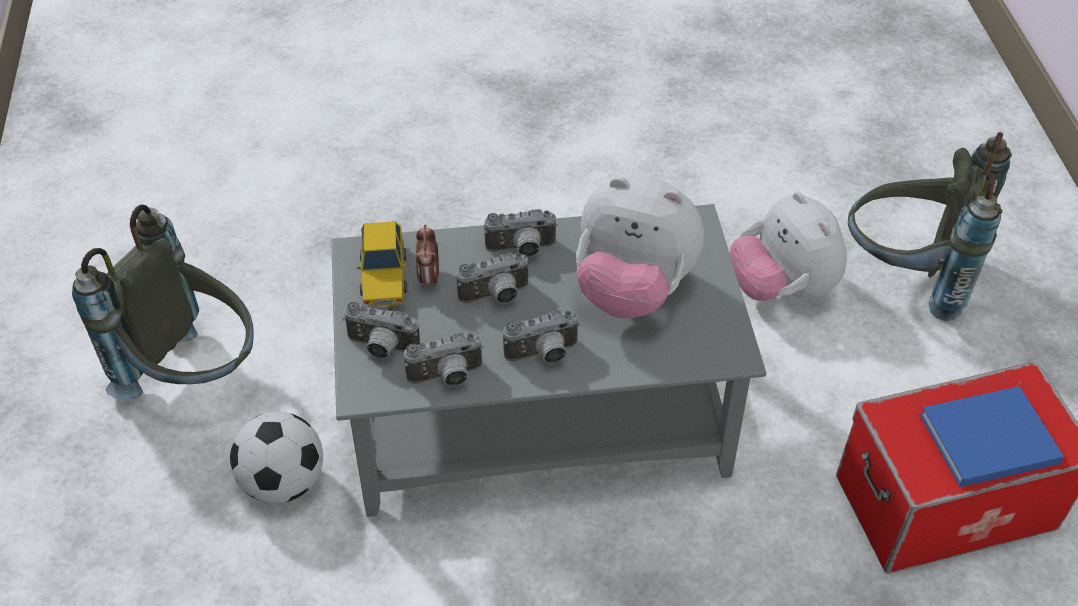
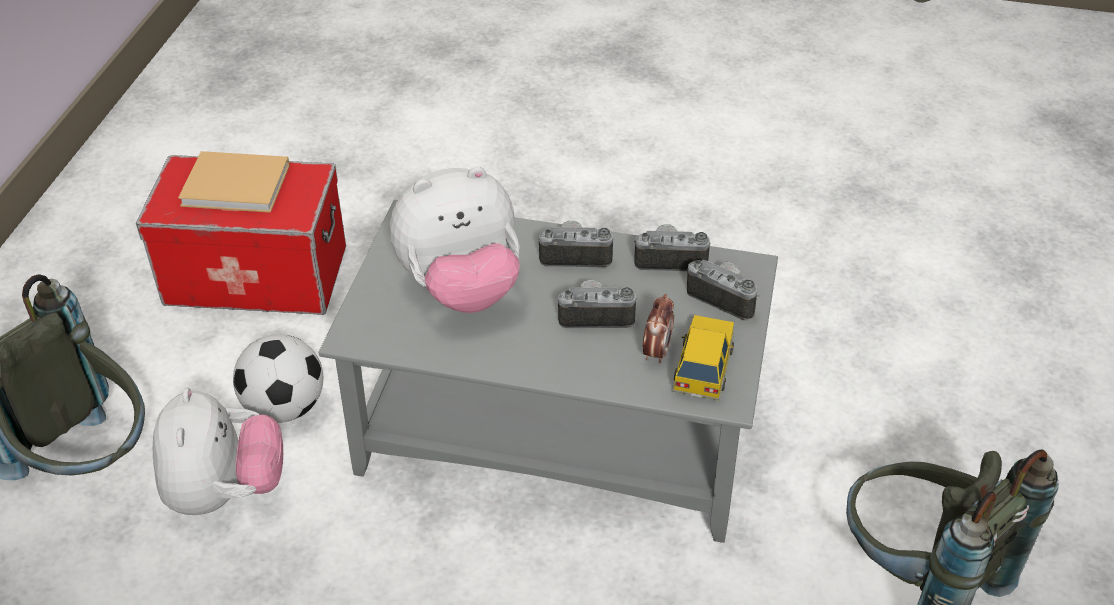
camera: 160 degrees left, 5 degrees down
football [230,412,323,503] -> football moved to [233,334,323,423]
camera [484,209,558,257] -> none
plush toy [576,175,704,318] -> plush toy turned 120 degrees clockwise [389,167,520,313]
blue book [920,386,1064,487] -> beige book [178,151,290,213]

